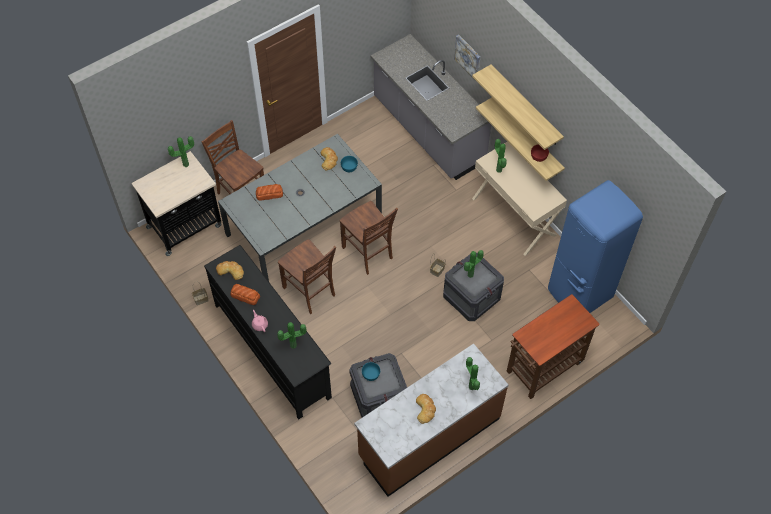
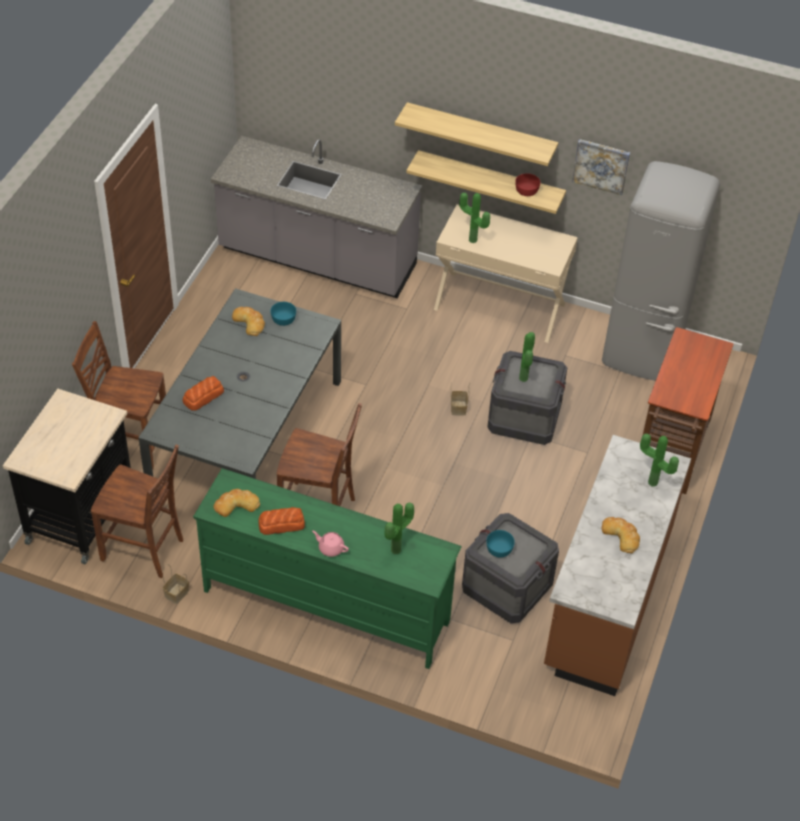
camera: 35 degrees left, 10 degrees down
potted plant [168,136,194,167] -> none
black dresser [204,245,332,420] -> green dresser [193,468,462,669]
brown chair [340,201,398,275] -> brown chair moved to [91,444,183,578]
picture [454,35,481,81] -> picture moved to [572,139,630,195]
blue fridge [548,180,643,313] -> grey fridge [602,161,720,381]

